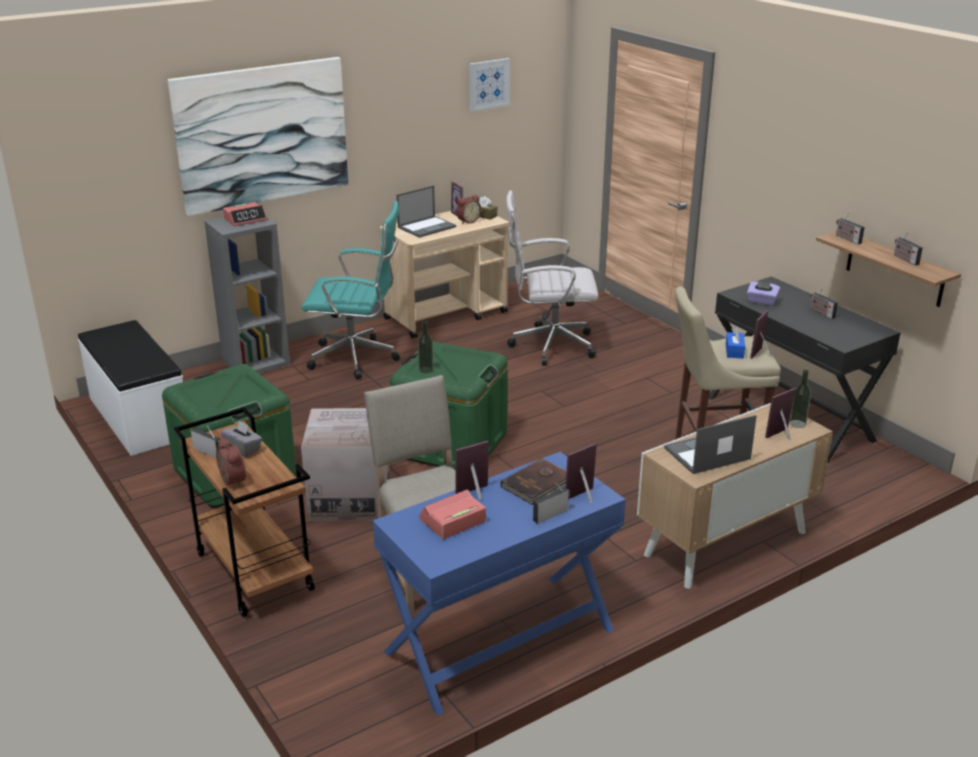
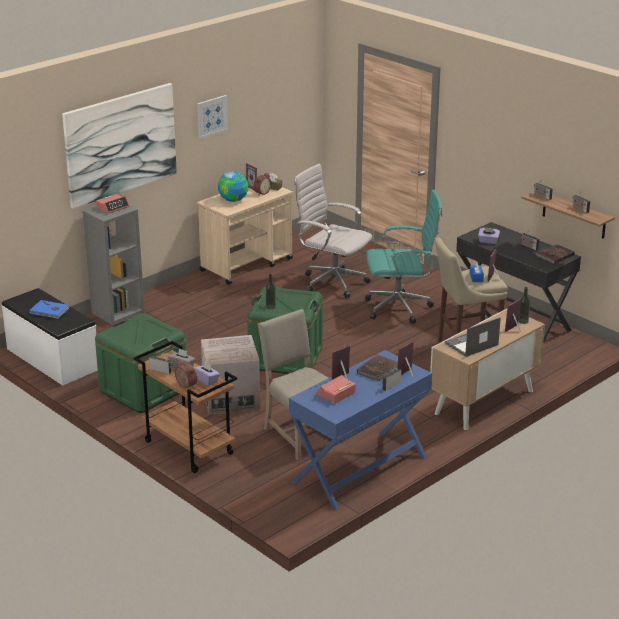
camera: 10 degrees left, 0 degrees up
turquoise office chair [302,201,400,380] -> turquoise office chair moved to [365,190,442,324]
laptop [396,186,456,238] -> globe [218,171,248,202]
picture [469,58,510,111] -> picture moved to [197,95,228,139]
white office chair [506,190,598,366] -> white office chair turned 45 degrees clockwise [293,164,372,298]
none -> blue book [29,300,69,319]
none -> purple tissue box [194,362,220,386]
none -> brown book [536,244,575,264]

